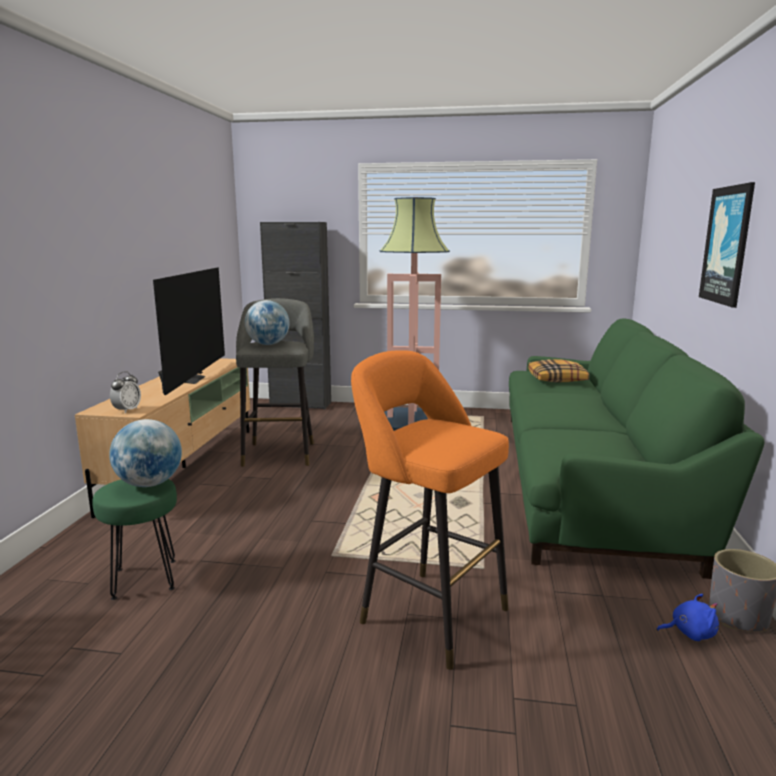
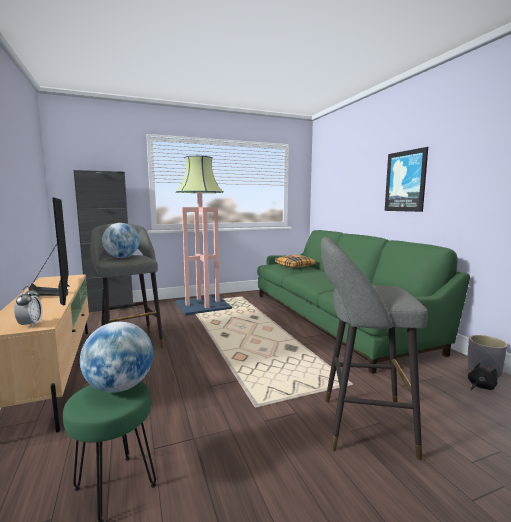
camera: 30 degrees left, 5 degrees down
orange stool [351,350,509,670] -> grey stool [321,237,428,460]
blue plush toy [657,594,719,641] -> black plush toy [468,363,498,391]

